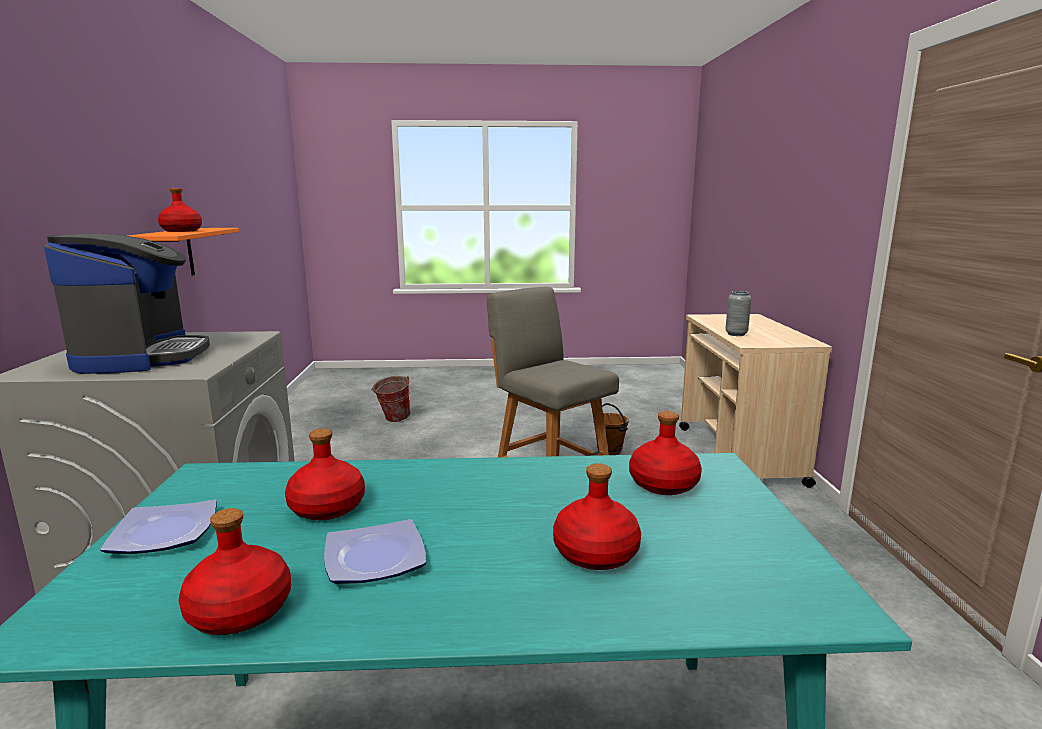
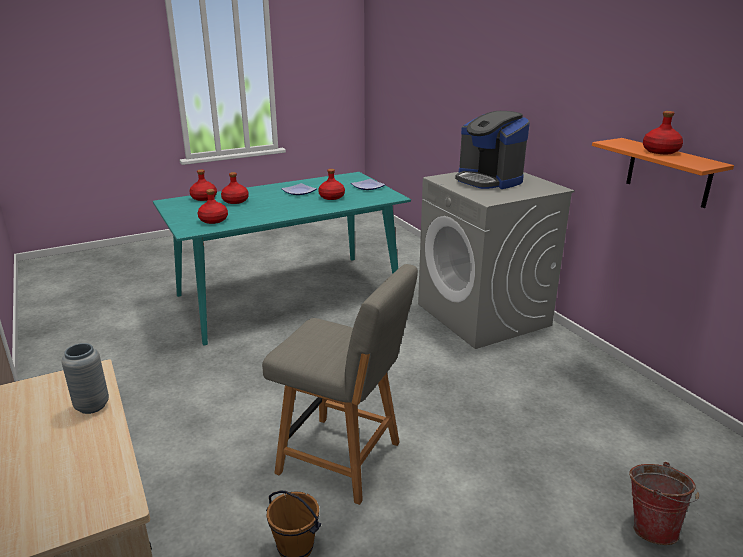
camera: 155 degrees right, 10 degrees up
red bottle [179,508,291,635] -> red bottle moved to [189,170,217,201]

